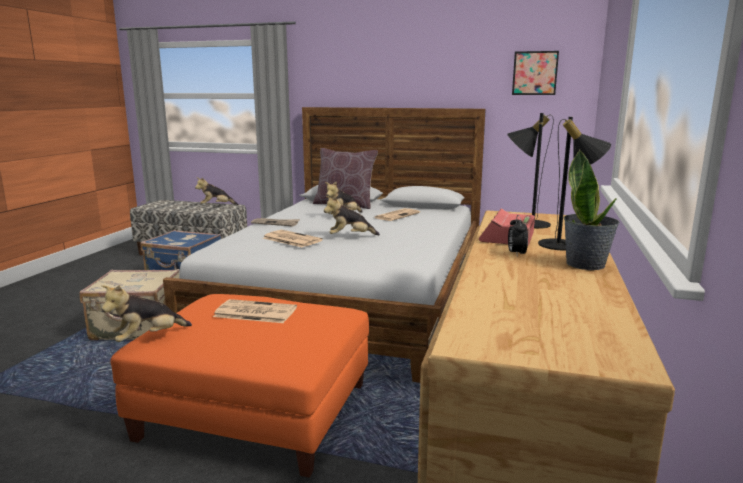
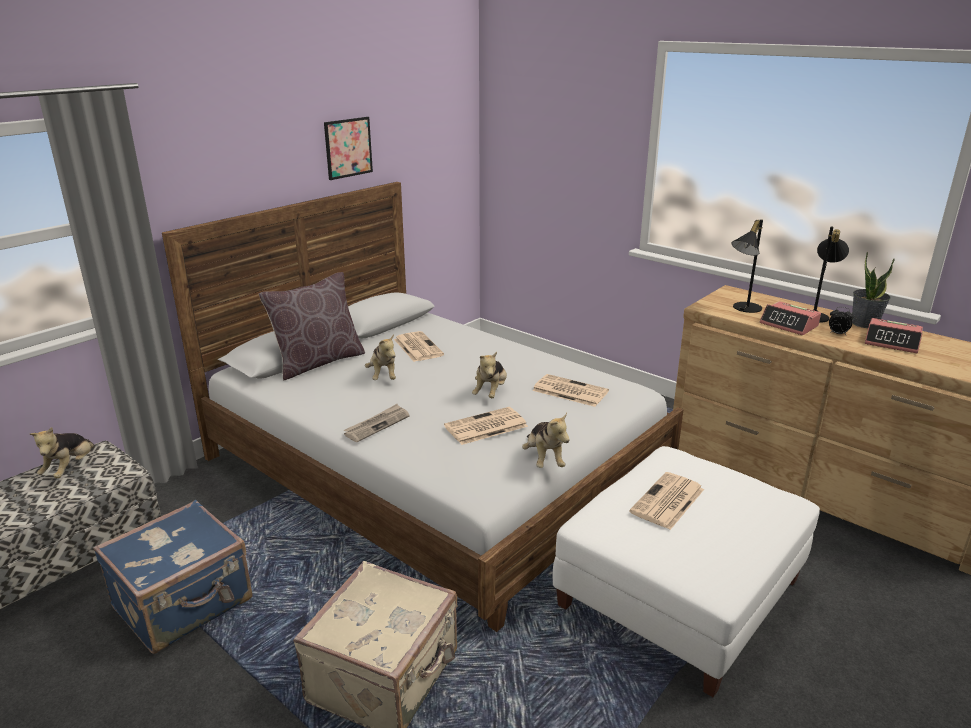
camera: 65 degrees left, 10 degrees up
plush toy [101,285,192,342] -> plush toy moved to [522,413,570,468]
orange ottoman [110,294,369,478] -> white ottoman [553,446,820,697]
picture [512,51,559,95] -> picture moved to [324,117,373,180]
none -> newspaper [532,374,609,407]
none -> alarm clock [864,318,923,353]

